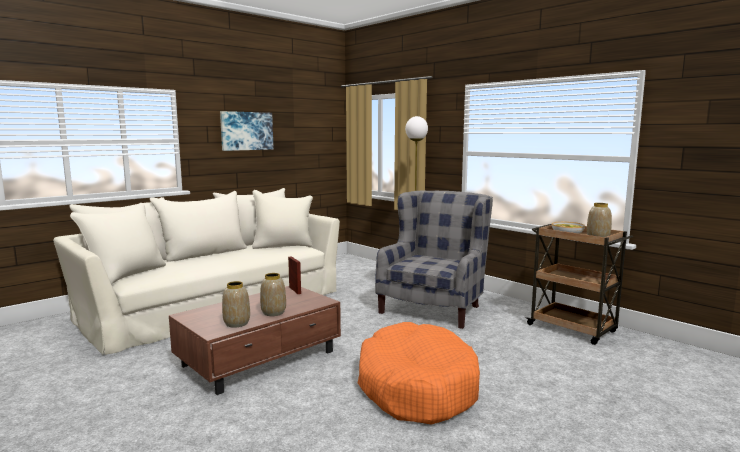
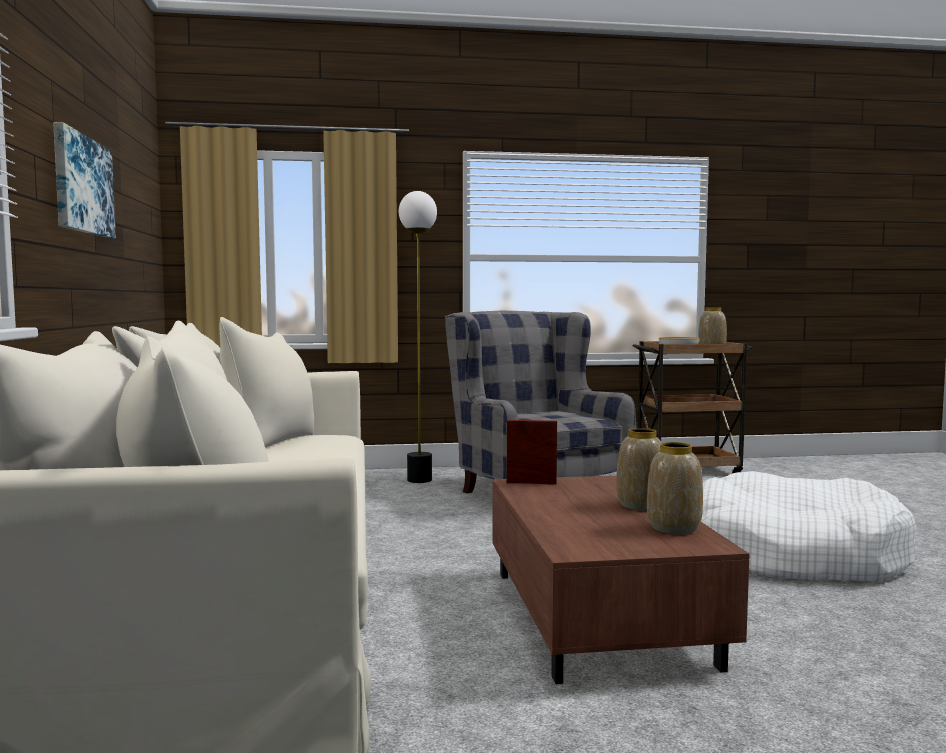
camera: 55 degrees left, 5 degrees down
orange dog bed [358,322,480,425] -> white dog bed [701,471,917,582]

